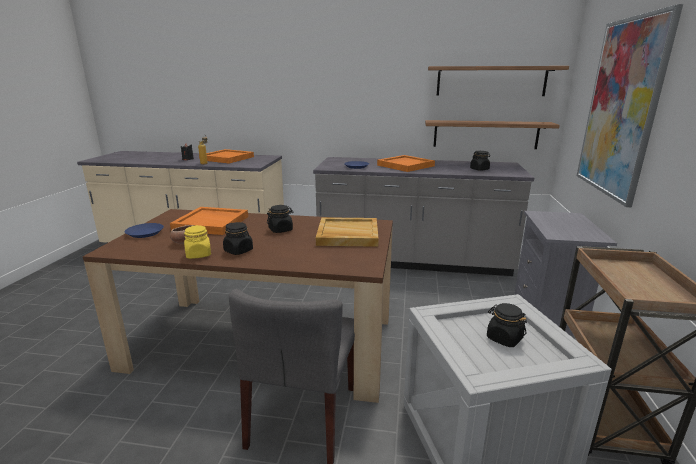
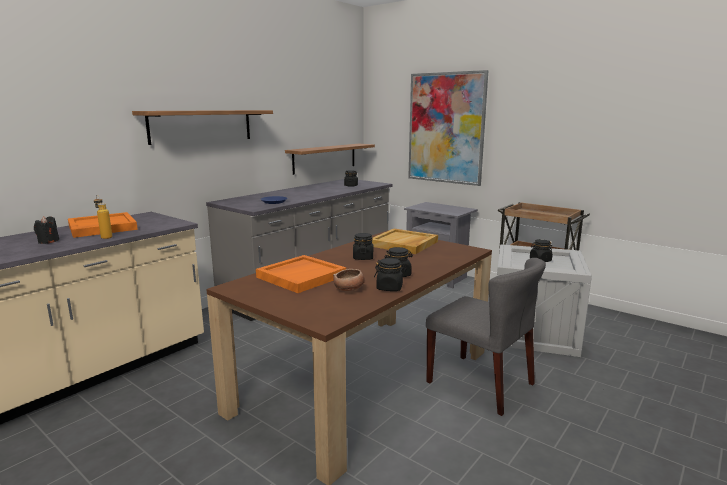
camera: 60 degrees left, 5 degrees down
blue plate [125,223,164,238] -> none
yellow jar [184,225,211,259] -> black jar [374,258,407,291]
orange tray [377,155,435,172] -> none
shelf [428,66,569,96] -> shelf moved to [132,110,273,145]

